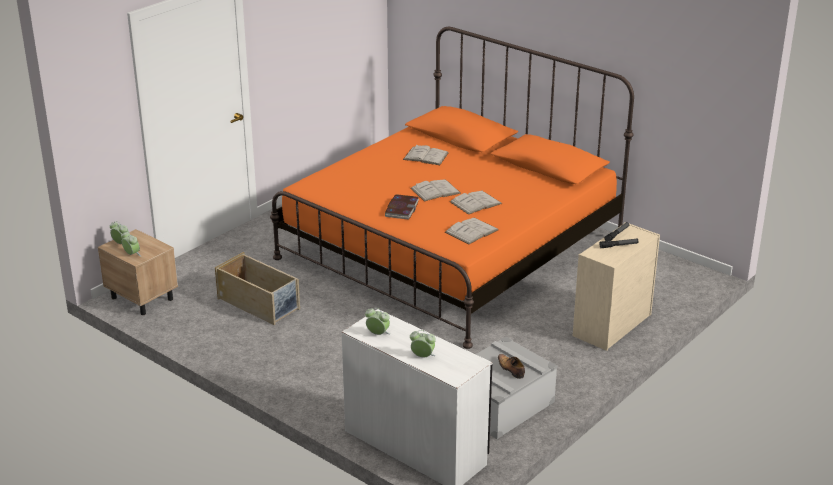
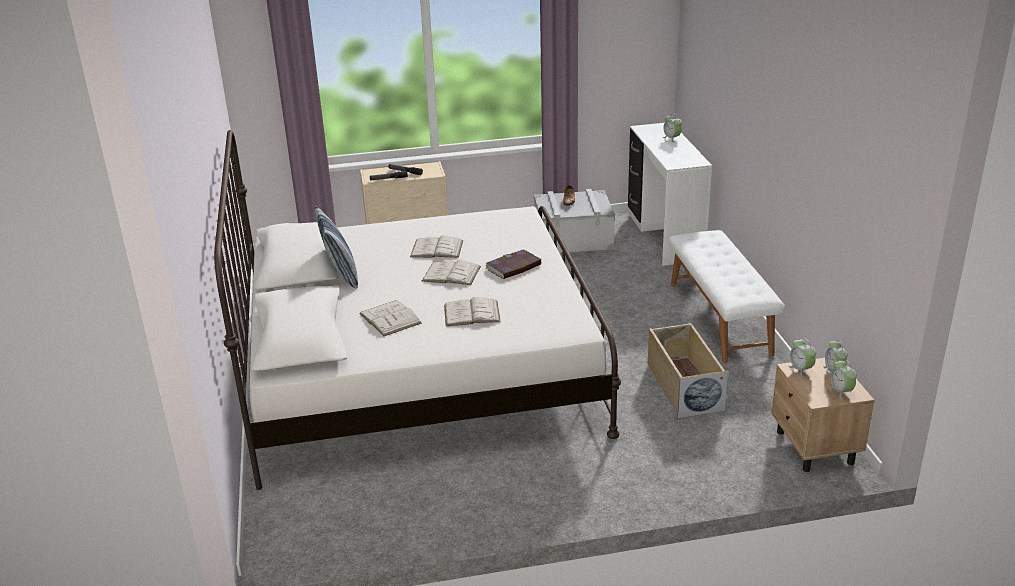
camera: 140 degrees left, 0 degrees up
orange bed [270,27,634,349] -> white bed [214,130,621,490]
alarm clock [365,308,390,335] -> alarm clock moved to [788,338,816,378]
white book [445,218,499,244] -> white book moved to [444,297,501,326]
none -> pillow [315,206,358,288]
none -> white bench [669,230,785,363]

